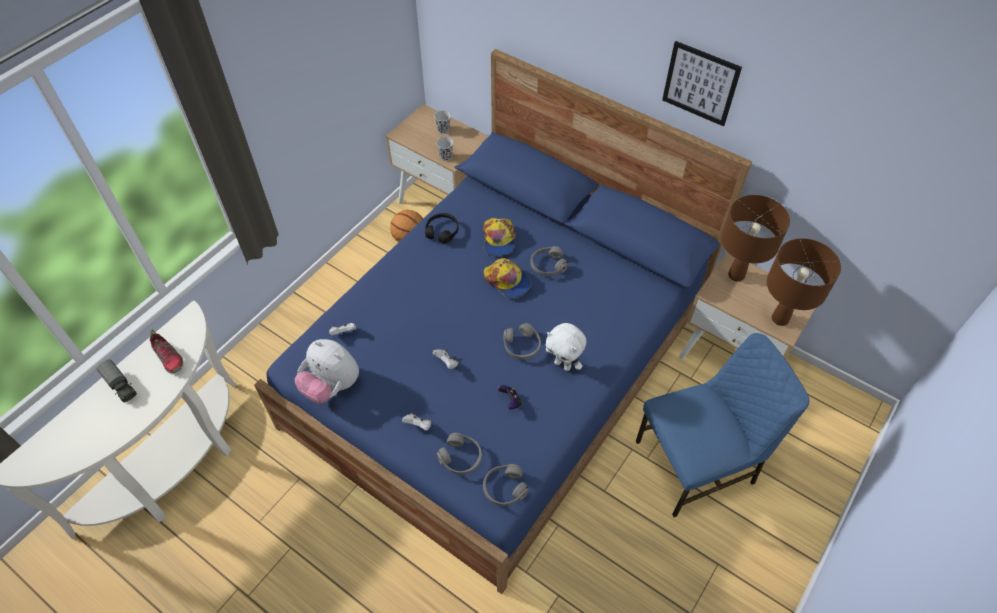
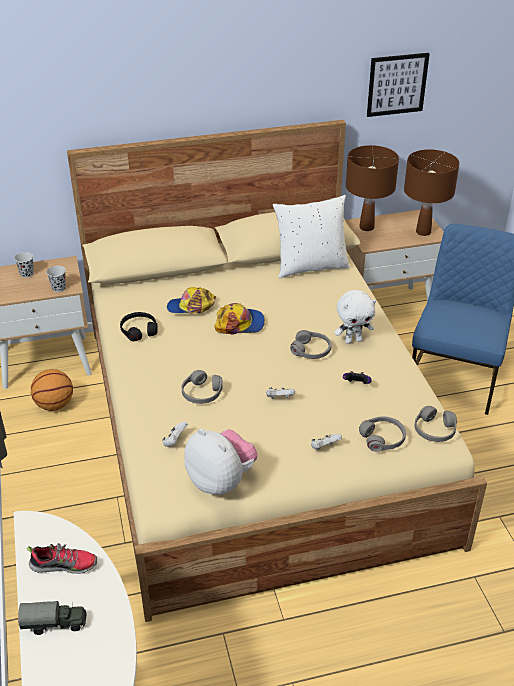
camera: 50 degrees left, 15 degrees down
blue bed [254,49,752,594] -> beige bed [67,120,487,622]
plush toy [295,339,359,404] -> plush toy turned 120 degrees counterclockwise [184,429,258,495]
cap [483,218,516,256] -> cap turned 135 degrees clockwise [167,287,216,313]
grey headphones [530,246,568,276] -> grey headphones moved to [181,370,223,404]
picture [662,41,742,126] -> picture moved to [367,53,430,117]
none -> white pillow [273,195,350,278]

